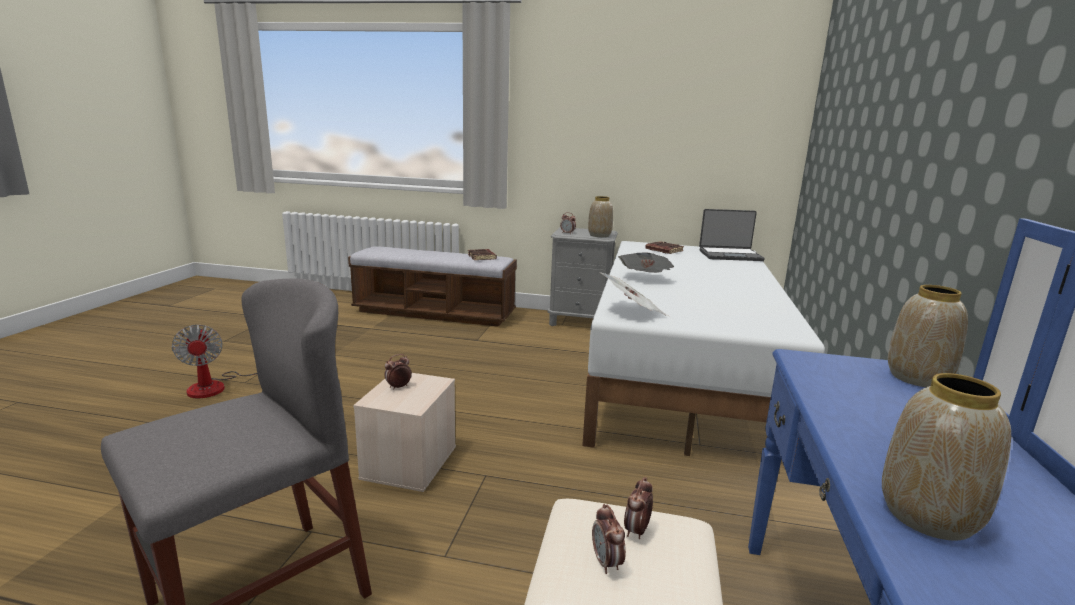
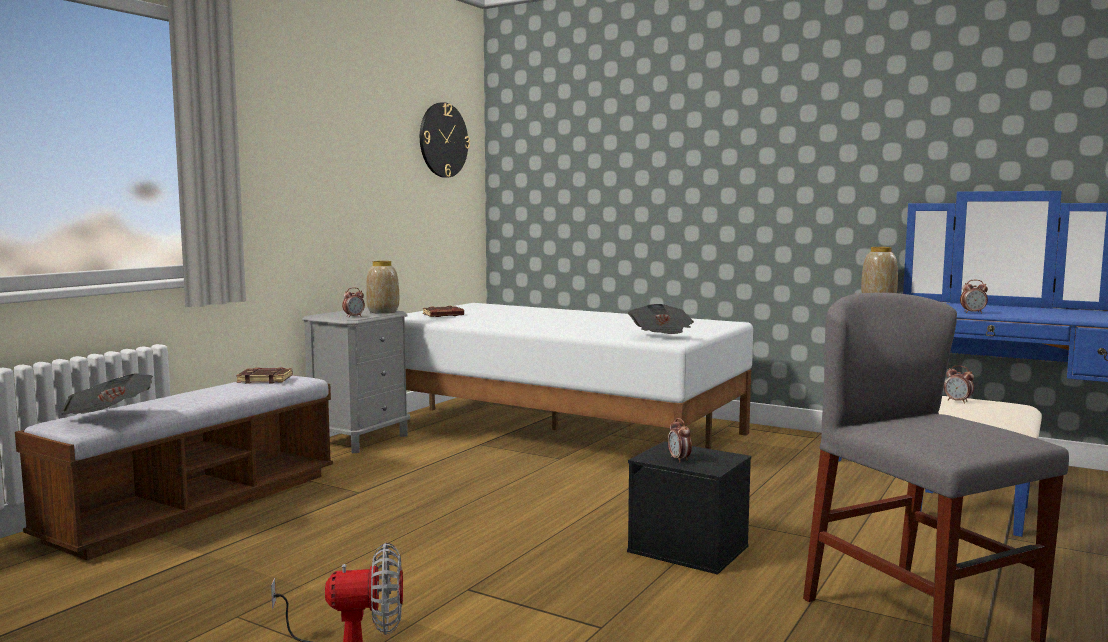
camera: 70 degrees left, 10 degrees down
beige storage box [353,373,456,492] -> black storage box [627,441,751,575]
alarm clock [592,504,626,574] -> alarm clock moved to [960,280,988,313]
newspaper [618,253,674,273] -> newspaper moved to [61,373,153,415]
laptop [699,209,765,261] -> none
vase [882,373,1011,541] -> none
none -> wall clock [420,102,470,178]

